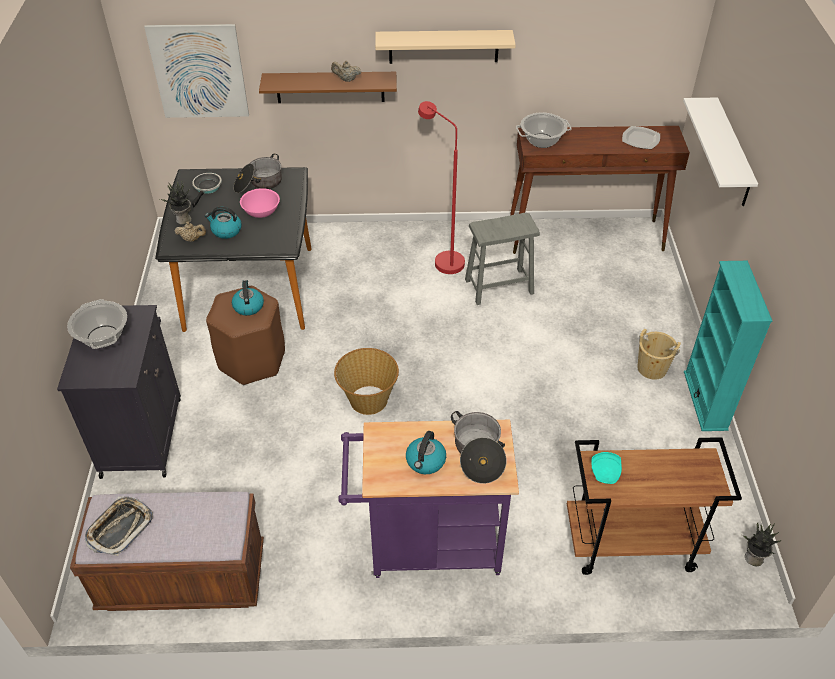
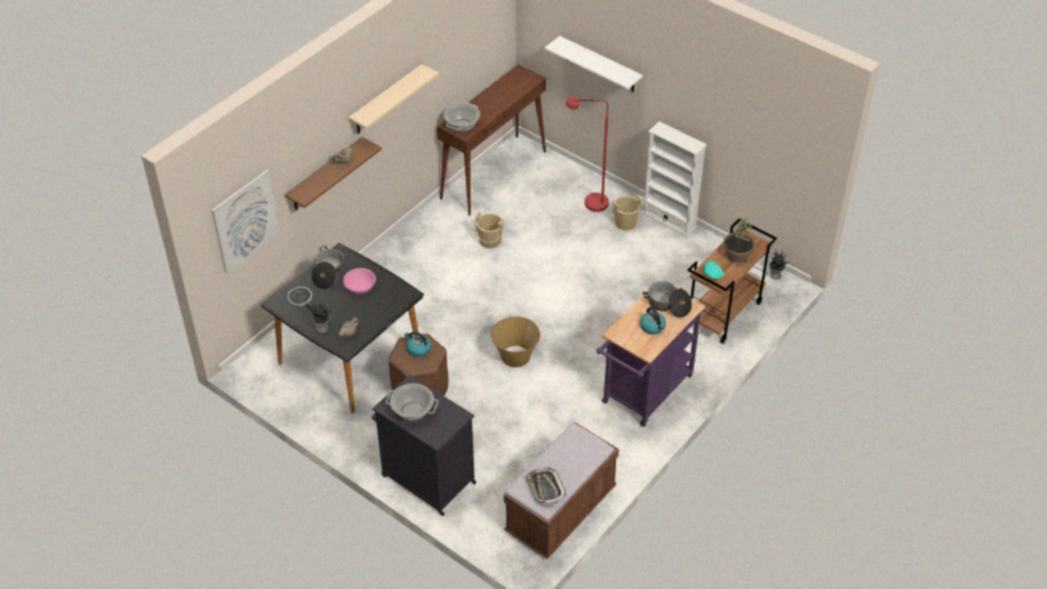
camera: 50 degrees left, 0 degrees up
kettle [205,207,242,239] -> none
red floor lamp [418,101,465,274] -> red floor lamp moved to [566,97,609,212]
grey stool [465,212,540,305] -> beige bucket [475,211,504,248]
plate [622,126,660,149] -> none
turquoise bookcase [684,261,772,431] -> white bookcase [642,121,707,236]
none -> potted plant [723,218,755,263]

